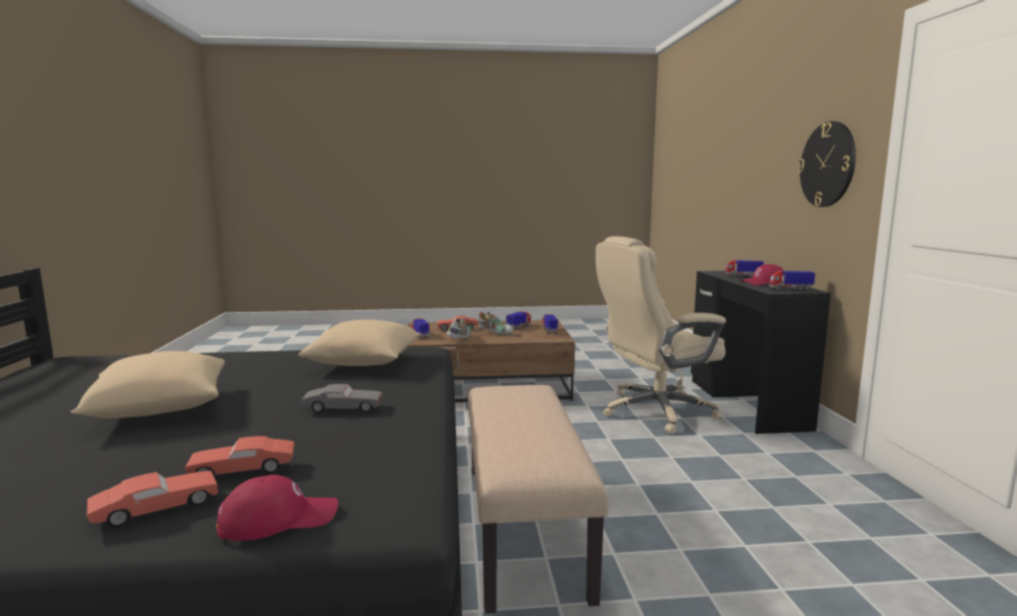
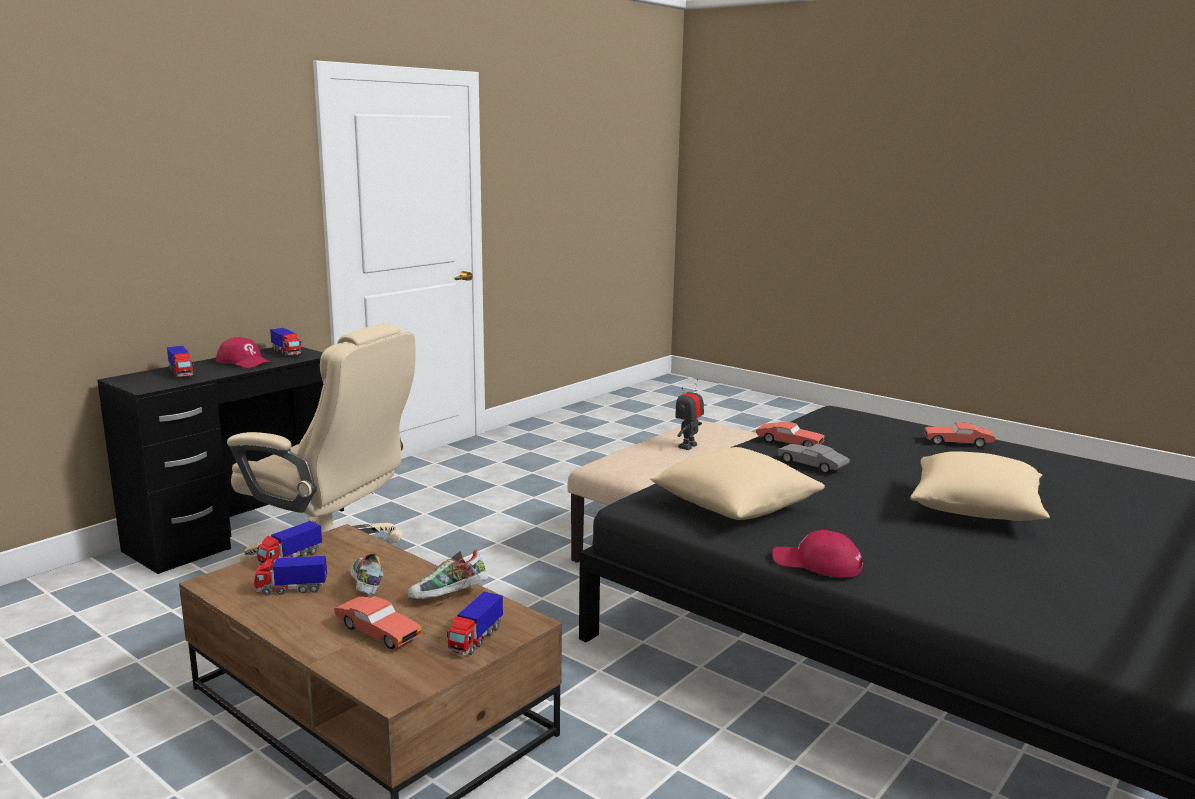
camera: 135 degrees left, 5 degrees up
red toy car [185,436,295,475] -> red toy car moved to [756,421,824,447]
red cap [216,475,338,541] -> red cap moved to [772,530,863,577]
wall clock [798,121,856,207] -> none
none -> toy robot [675,379,704,450]

